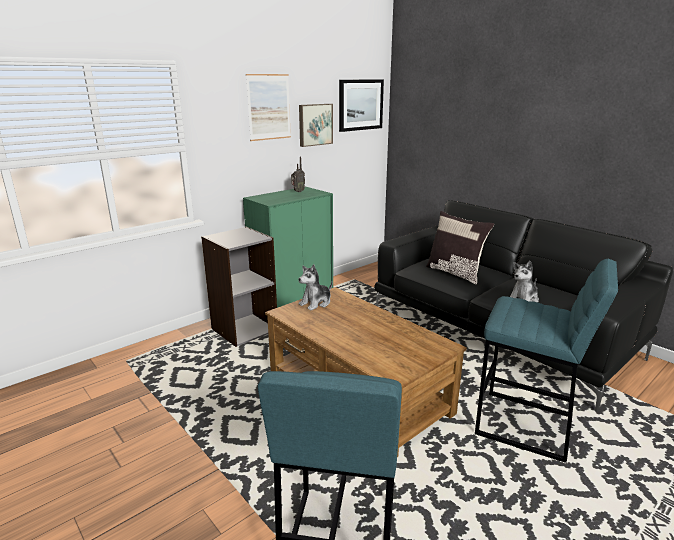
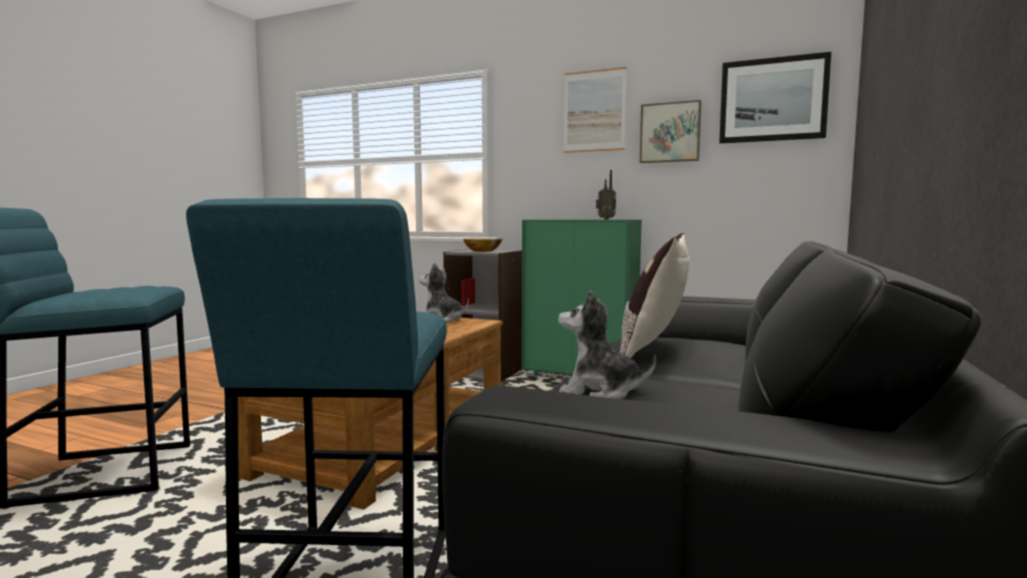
camera: 65 degrees right, 15 degrees down
none -> bowl [463,238,502,252]

